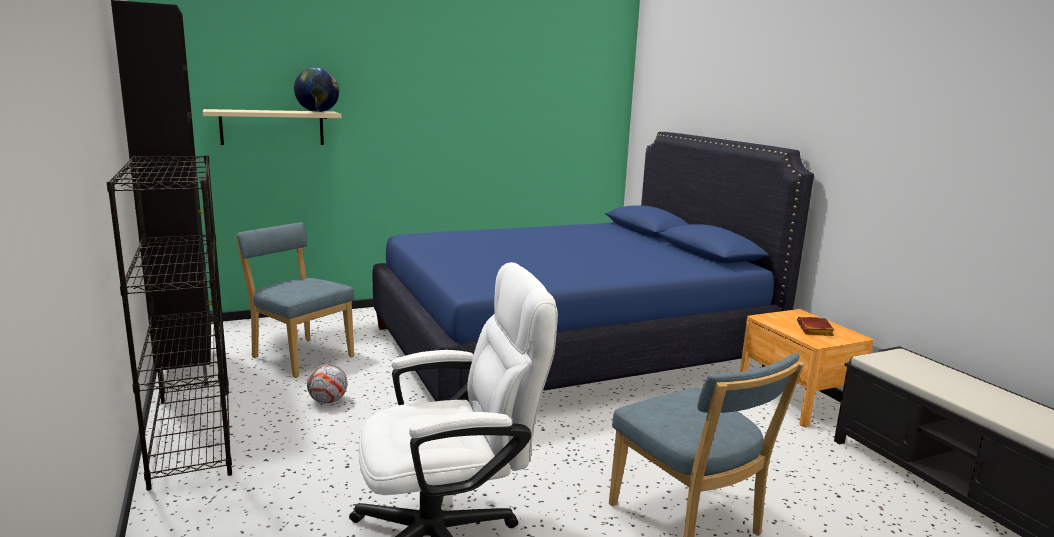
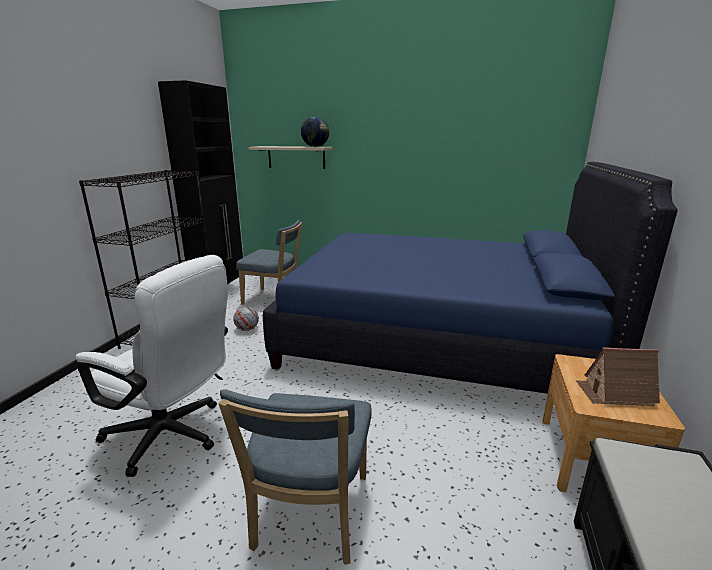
camera: 40 degrees right, 5 degrees up
blue chair [236,222,355,378] -> blue chair turned 120 degrees clockwise [236,220,302,305]
brown book [797,317,834,336] -> toy house [576,347,660,406]

